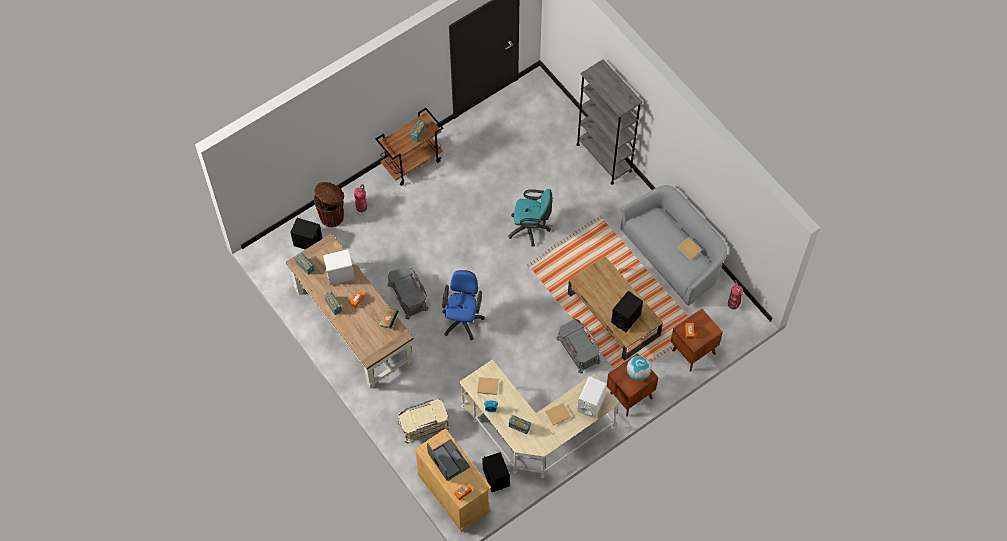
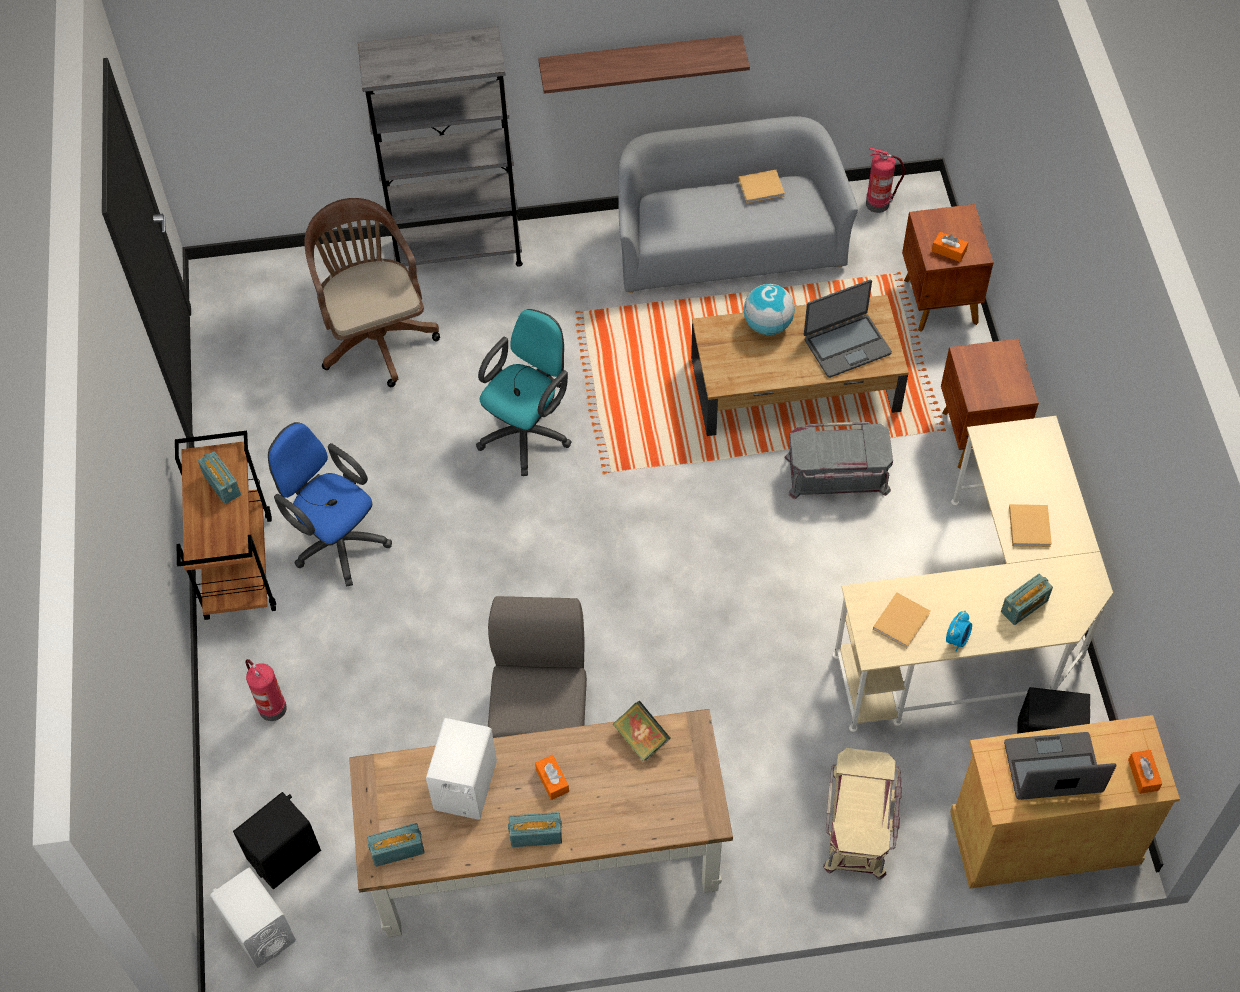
camera: 60 degrees left, 5 degrees down
brown trash can [314,182,344,227] -> none
grey storage box [387,266,428,319] -> grey chair [488,596,587,738]
blue office chair [442,270,485,340] -> blue office chair moved to [268,422,392,586]
white speaker [577,377,607,418] -> white speaker moved to [210,868,296,968]
black speaker [611,291,643,332] -> laptop [804,280,892,378]
globe [627,356,651,381] -> globe moved to [743,284,795,335]
none -> brown office chair [304,198,440,387]
none -> shelf [538,35,750,94]

